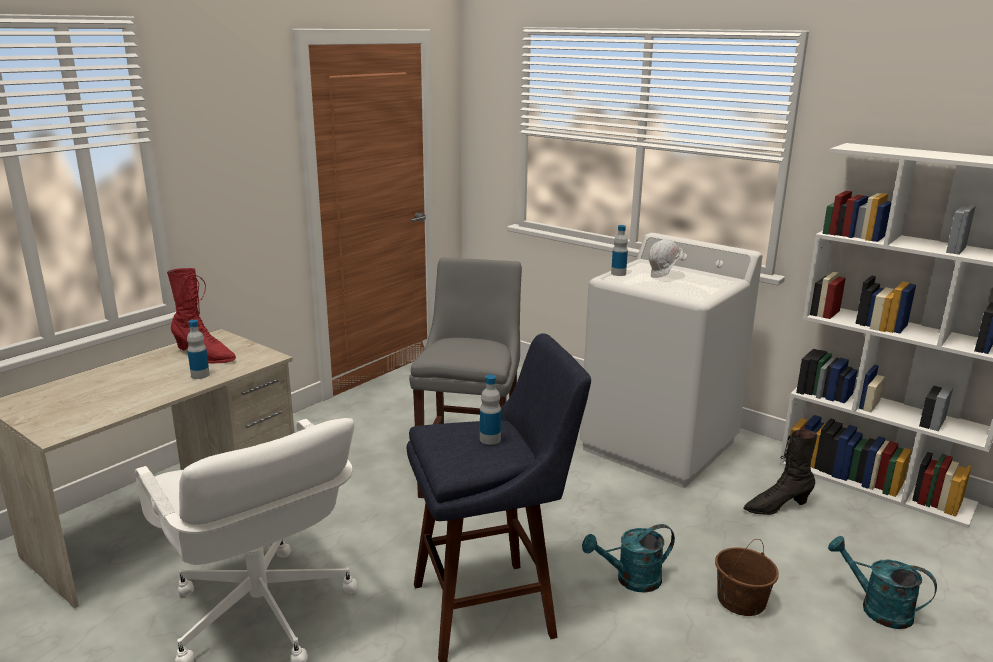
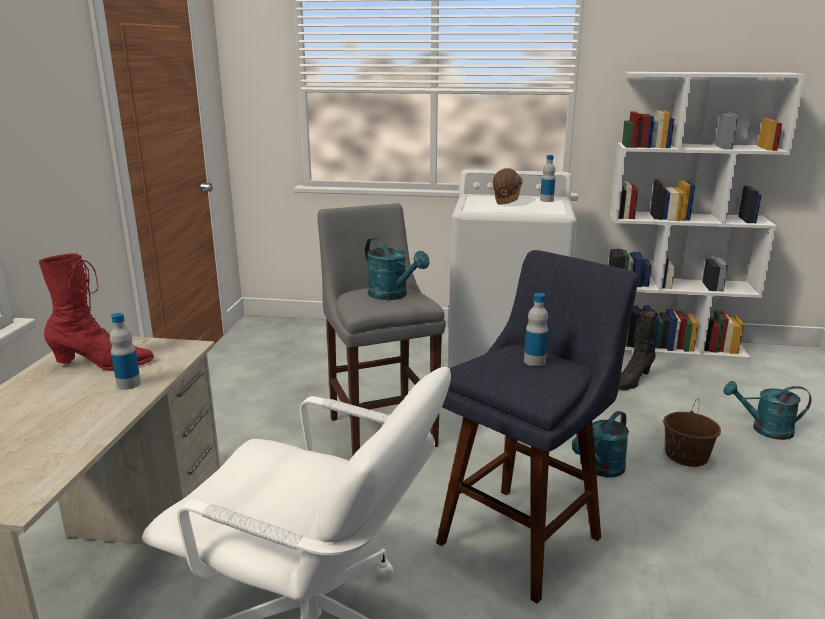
camera: 30 degrees left, 0 degrees up
bottle [611,225,628,276] -> bottle moved to [540,155,555,202]
white hard hat [649,239,683,278] -> brown hard hat [493,168,523,205]
none -> turquoise watering can [365,237,429,300]

